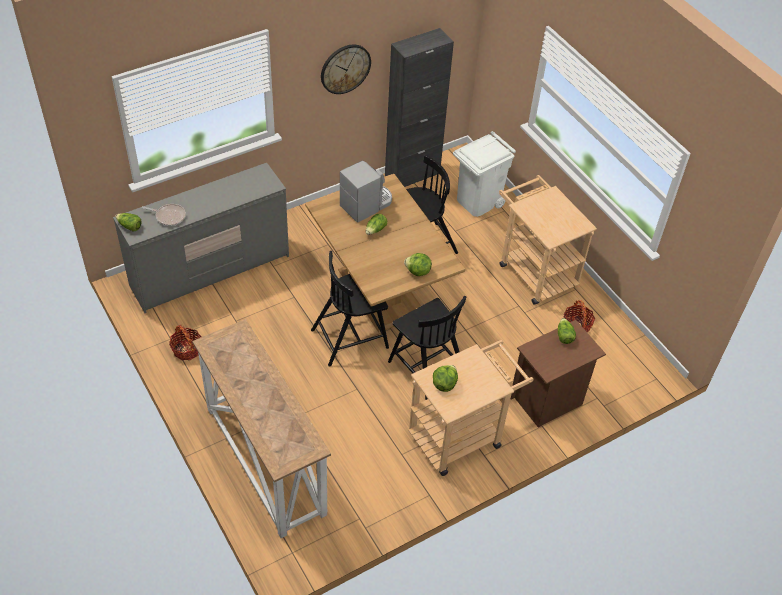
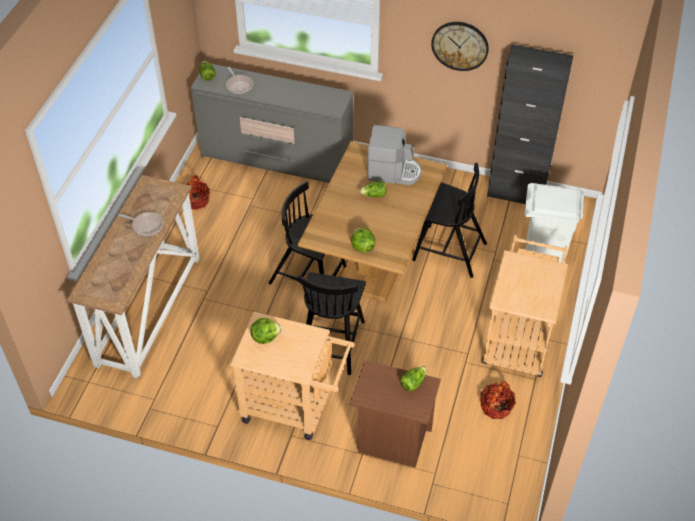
camera: 50 degrees right, 0 degrees up
none -> frying pan [119,212,163,236]

